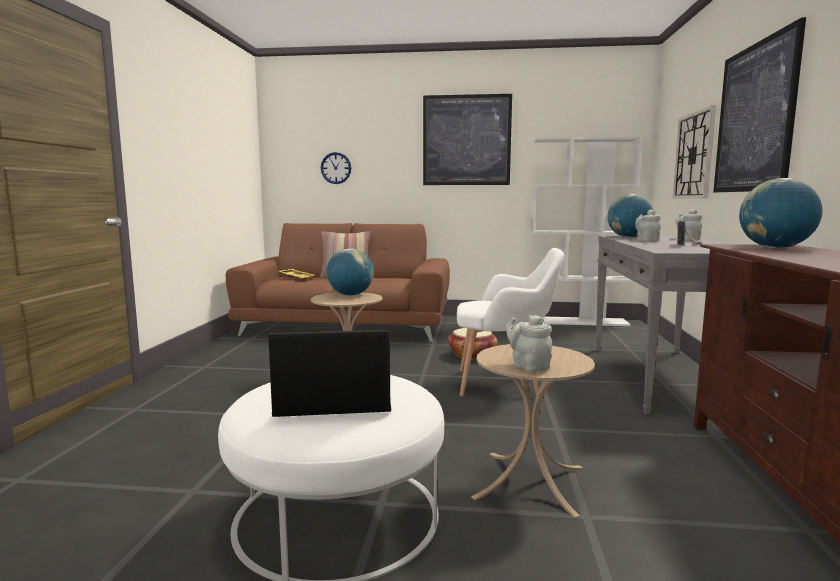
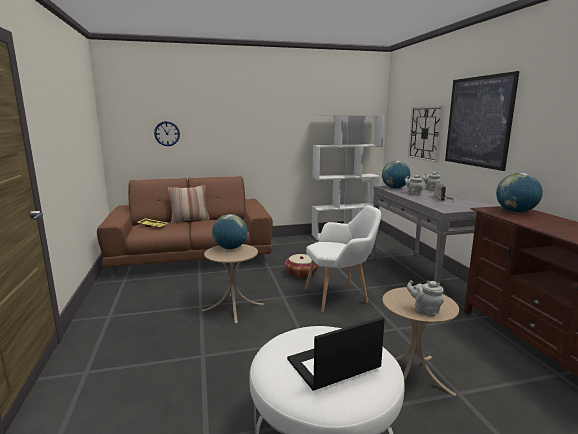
camera: 20 degrees left, 5 degrees up
picture [423,94,512,185] -> none

